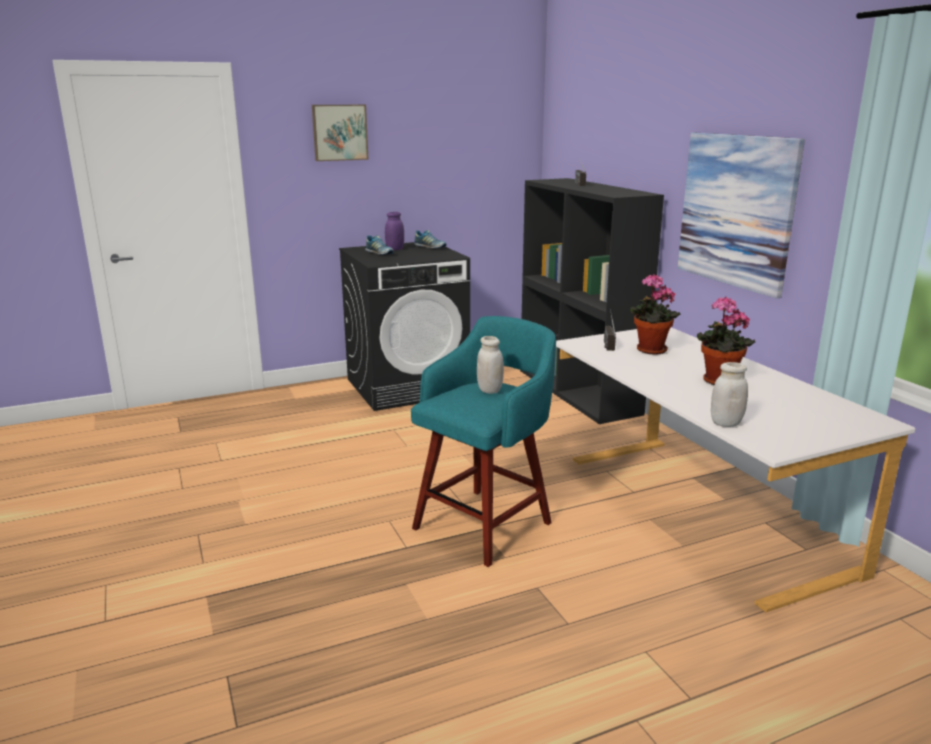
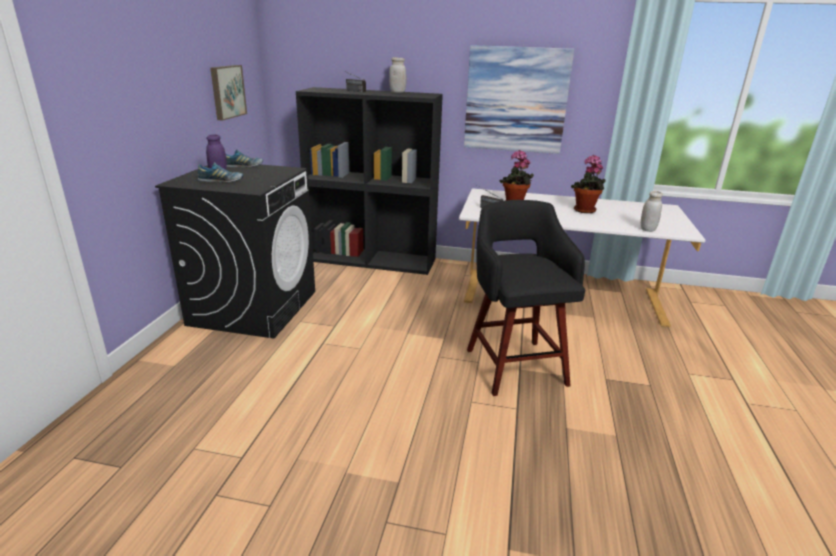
camera: 55 degrees left, 5 degrees up
picture [312,105,369,161] -> picture moved to [210,65,247,120]
turquoise stool [411,316,556,567] -> black stool [467,200,585,396]
white jar [477,336,504,394] -> white jar moved to [389,57,407,93]

